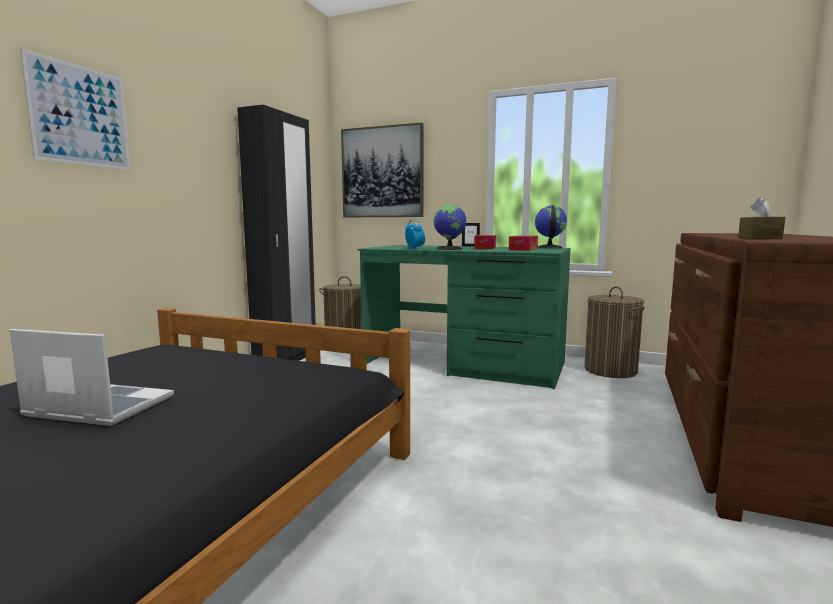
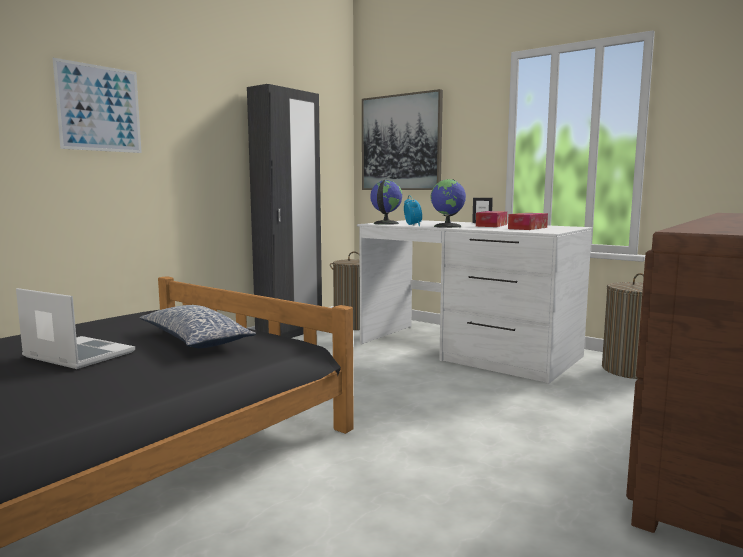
camera: 15 degrees right, 0 degrees up
green desk [358,245,571,389] -> white desk [357,220,592,384]
globe [535,205,567,249] -> globe moved to [370,180,402,225]
brown tissue box [738,197,785,239] -> none
none -> pillow [140,305,256,348]

